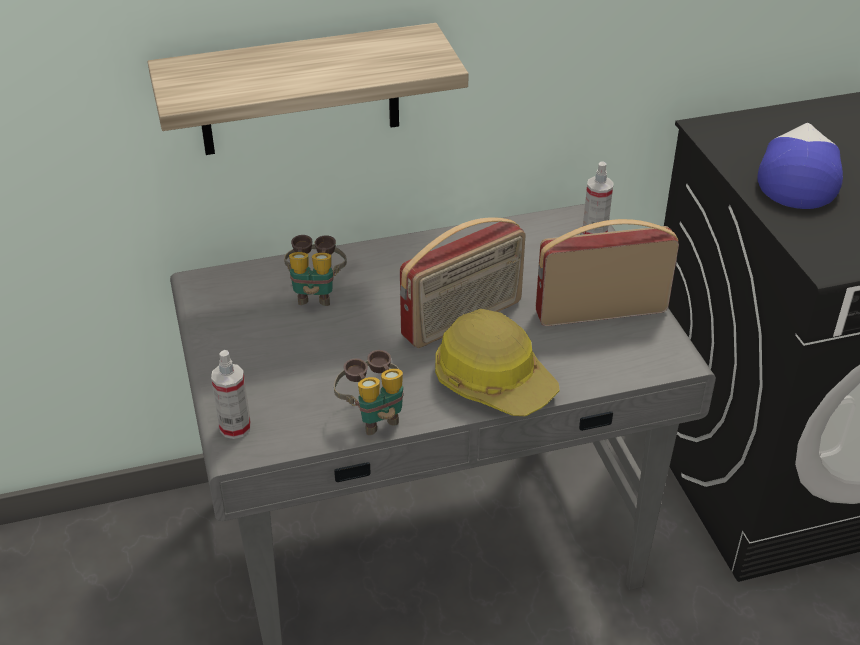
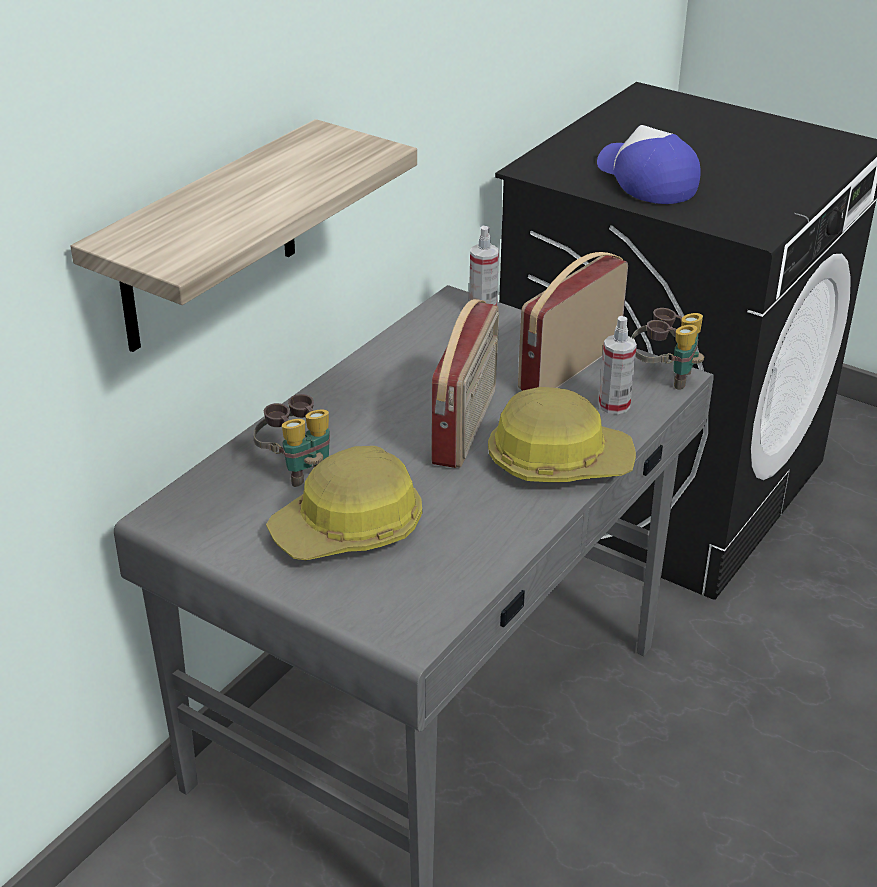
camera: 40 degrees left, 5 degrees down
spray bottle [211,350,251,439] -> spray bottle moved to [599,316,637,415]
binoculars [334,350,404,435] -> binoculars moved to [631,308,704,390]
none -> hard hat [266,446,422,560]

